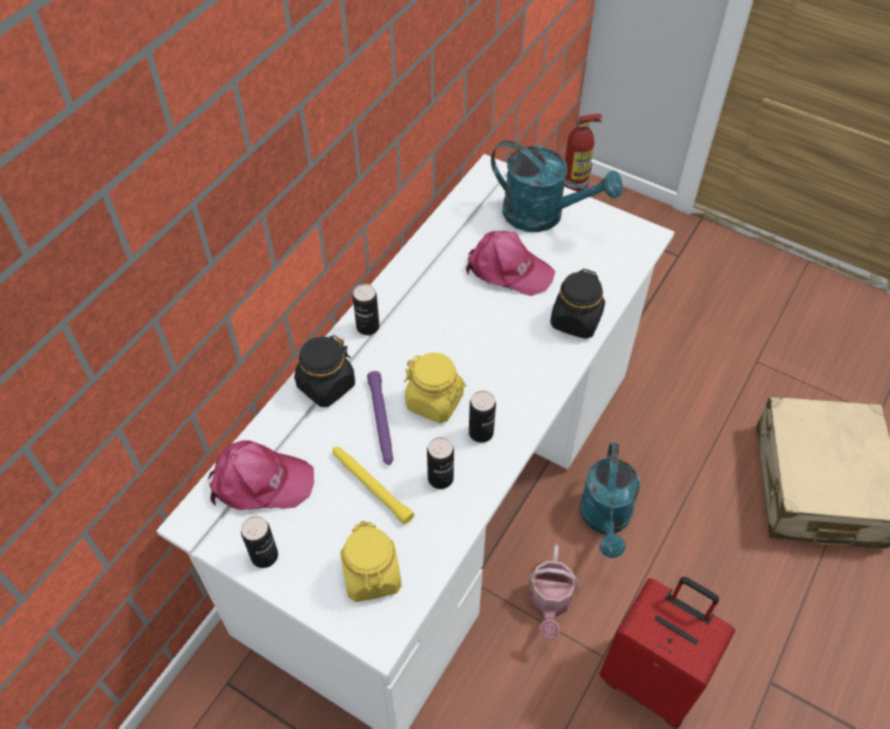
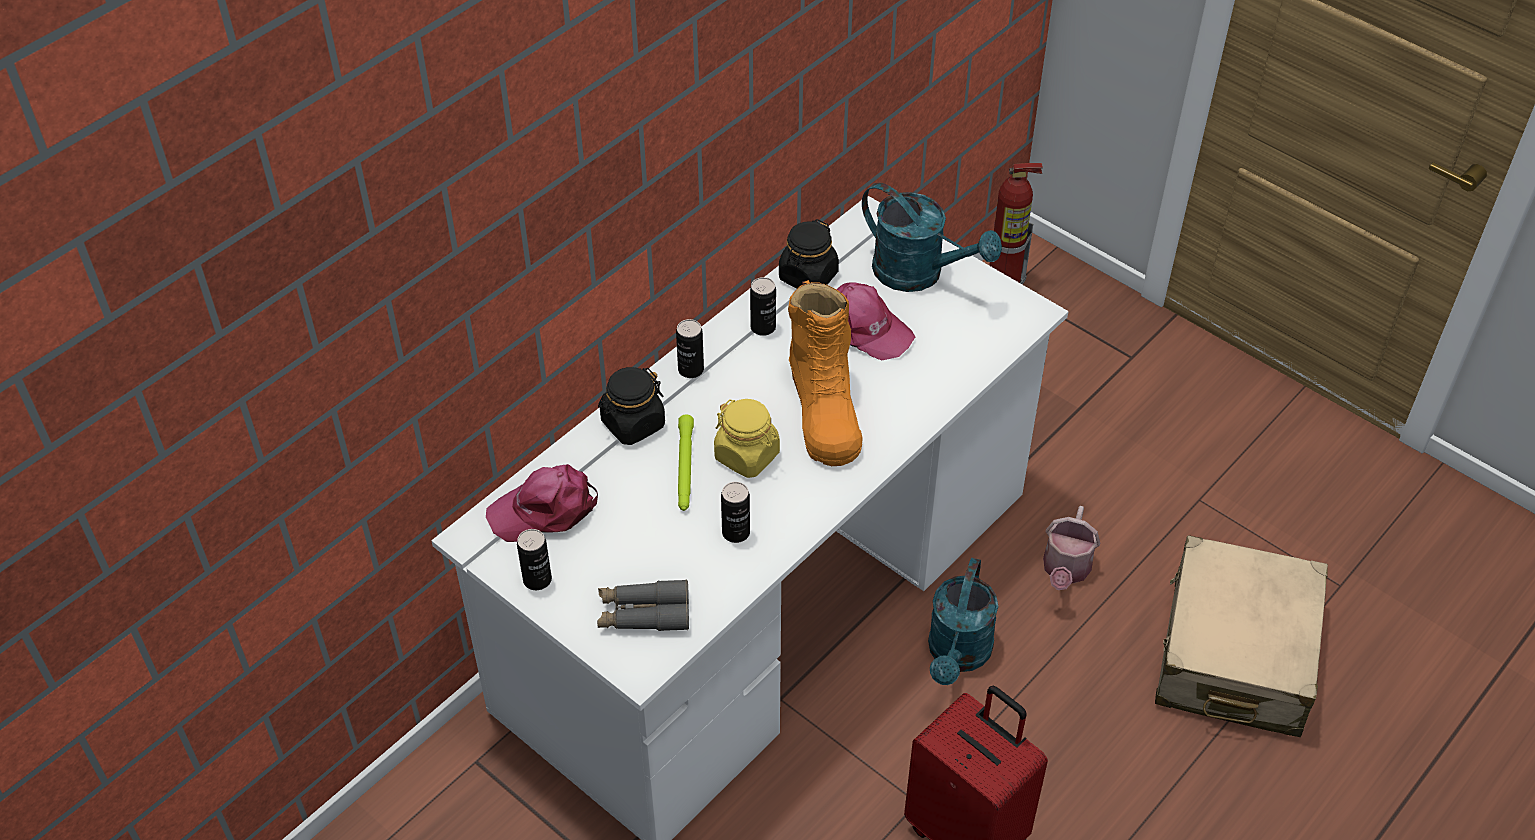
camera: 10 degrees right, 5 degrees down
pink cap [208,441,314,510] -> pink cap turned 150 degrees clockwise [486,464,598,542]
yellow flashlight [333,447,414,525] -> none
yellow jar [340,521,402,602] -> grey binoculars [597,580,689,631]
purple flashlight [367,371,393,465] -> green flashlight [678,414,694,511]
can [469,391,496,443] -> can moved to [750,277,776,336]
watering can [528,544,579,640] -> watering can moved to [1043,506,1100,590]
black jar [550,269,605,339] -> black jar moved to [779,219,839,288]
none -> orange boot [788,280,863,466]

